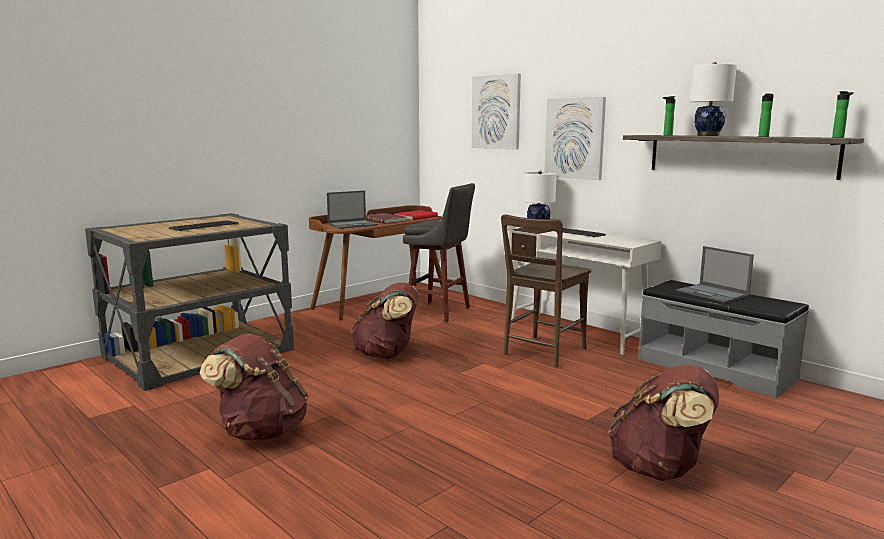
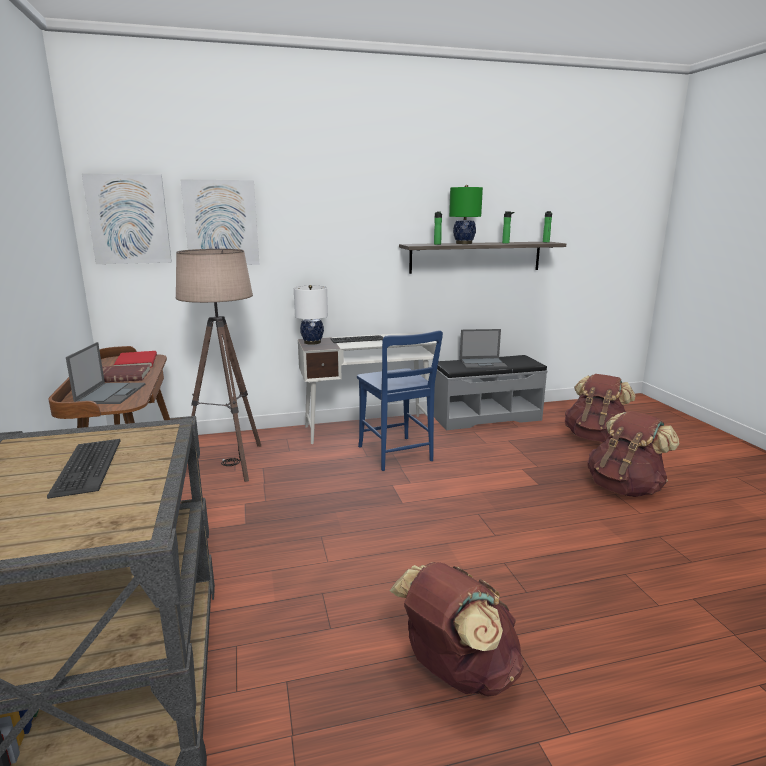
camera: 60 degrees left, 5 degrees up
brown backpack [351,282,419,359] -> brown backpack moved to [565,374,636,442]
grey stool [403,183,475,322] -> floor lamp [176,249,261,482]
brown chair [501,214,591,367] -> blue chair [357,330,443,471]
picture [544,97,606,180] -> picture moved to [82,174,172,264]
white table lamp [690,62,737,136] -> green table lamp [449,185,483,244]

